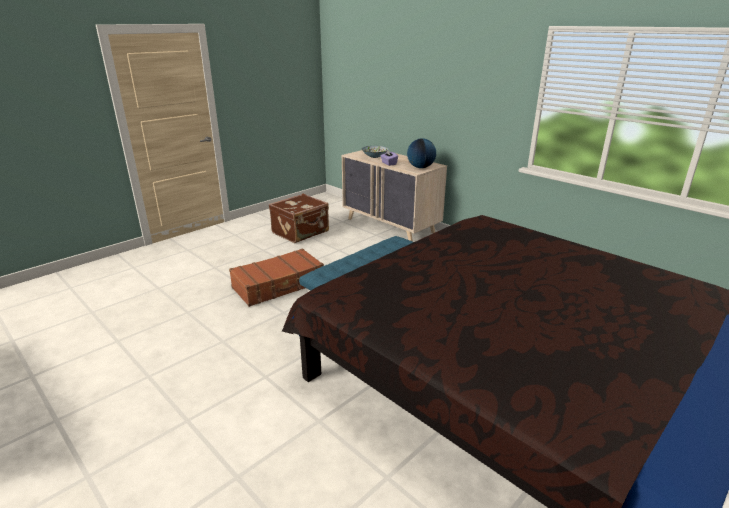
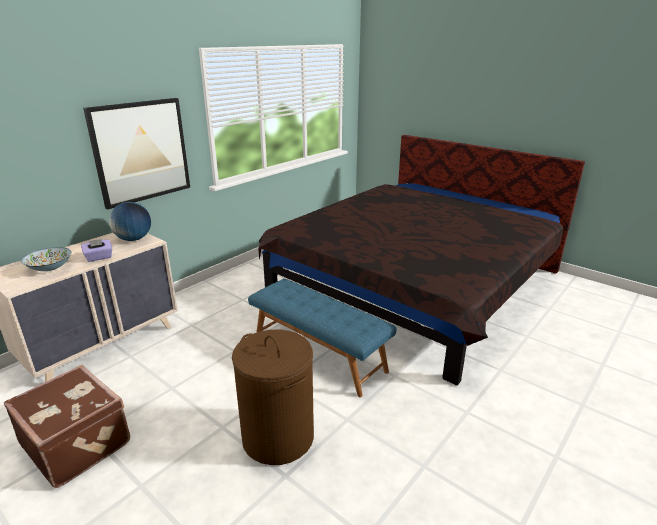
camera: 95 degrees left, 0 degrees up
brown suitcase [229,248,324,307] -> brown laundry basket [232,329,314,465]
none -> picture [83,98,190,209]

